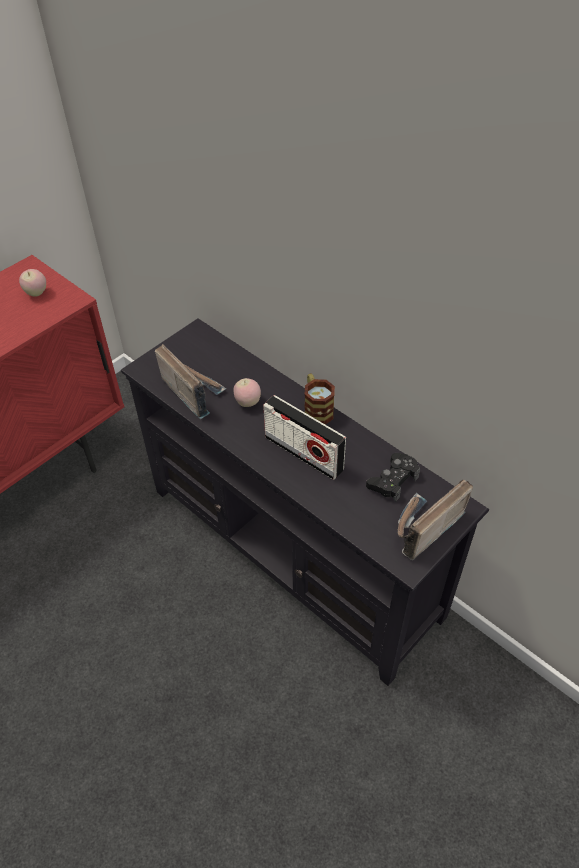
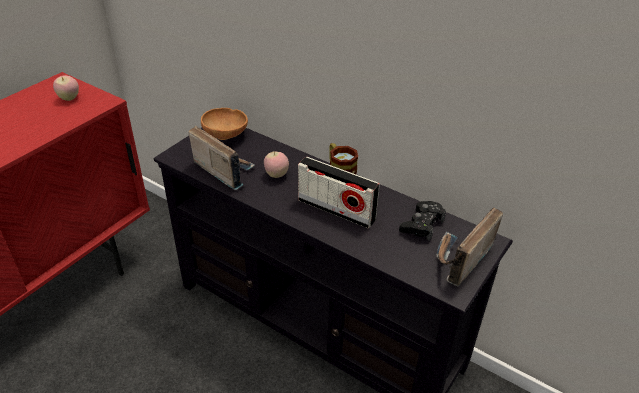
camera: 10 degrees left, 10 degrees down
none -> brown bowl [201,108,248,140]

